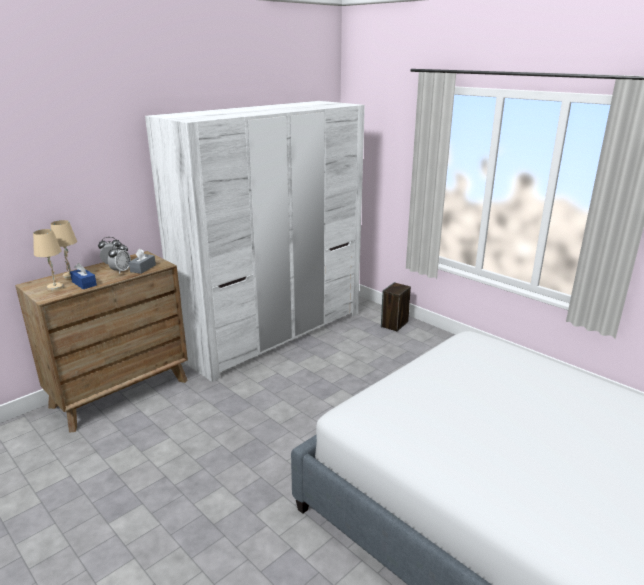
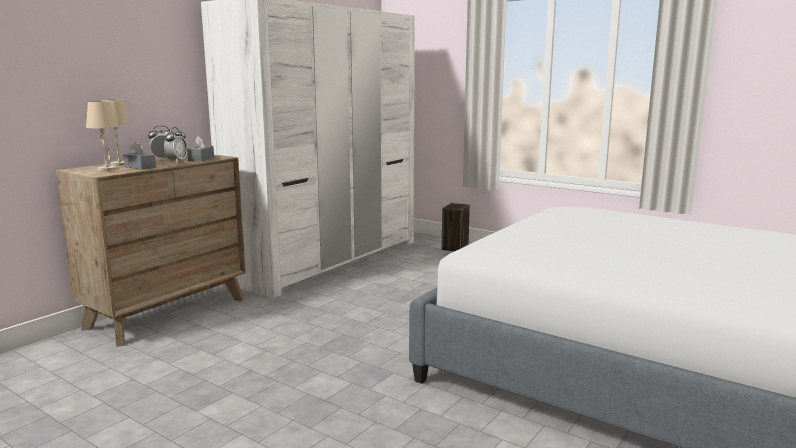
camera: 10 degrees left, 10 degrees down
blue tissue box [70,263,97,289] -> grey tissue box [123,142,156,170]

